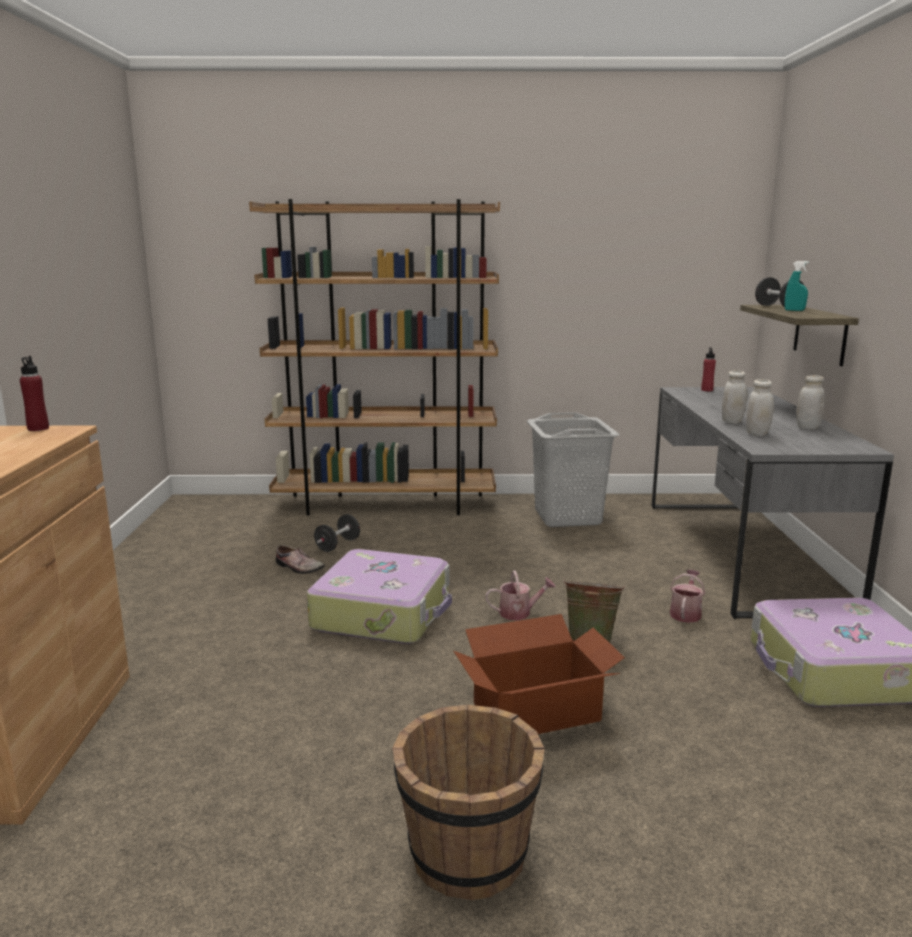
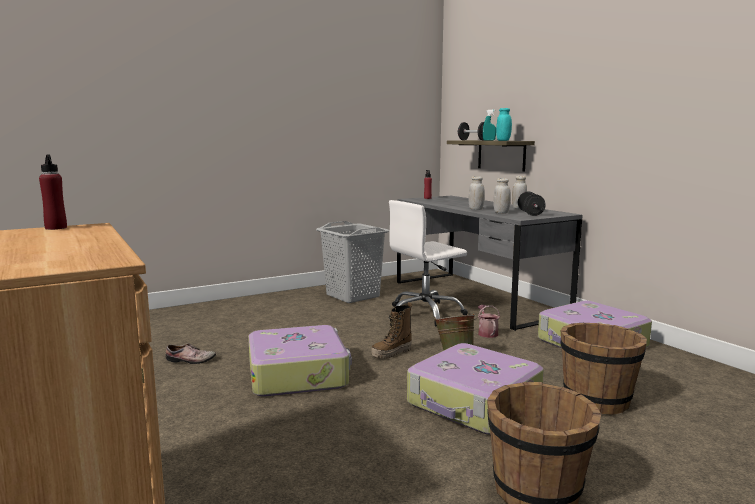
camera: 30 degrees left, 5 degrees down
brown bookcase [249,199,500,516] -> none
black dumbbell [314,514,360,552] -> black dumbbell moved to [518,191,546,216]
cardboard box [453,614,625,734] -> suitcase [407,343,544,434]
watering can [485,571,556,620] -> boot [371,302,412,359]
none -> white office chair [389,200,468,326]
none -> turquoise jar [496,108,512,141]
none -> brown bucket [560,323,647,415]

